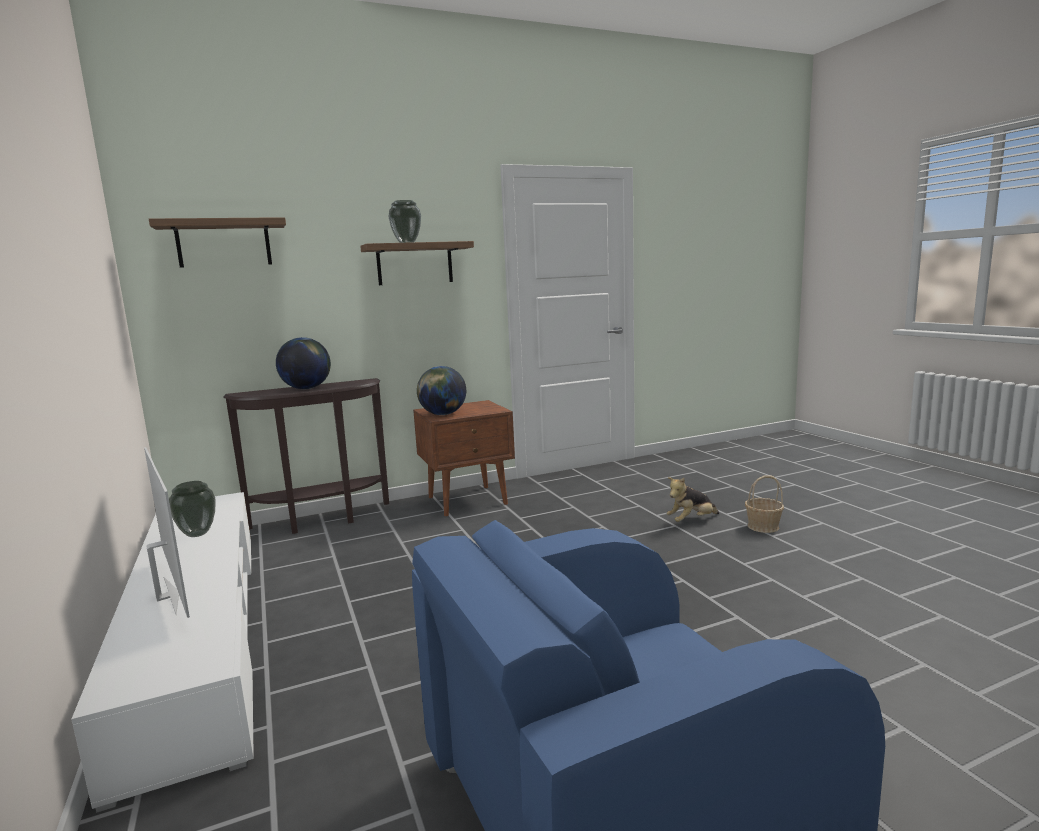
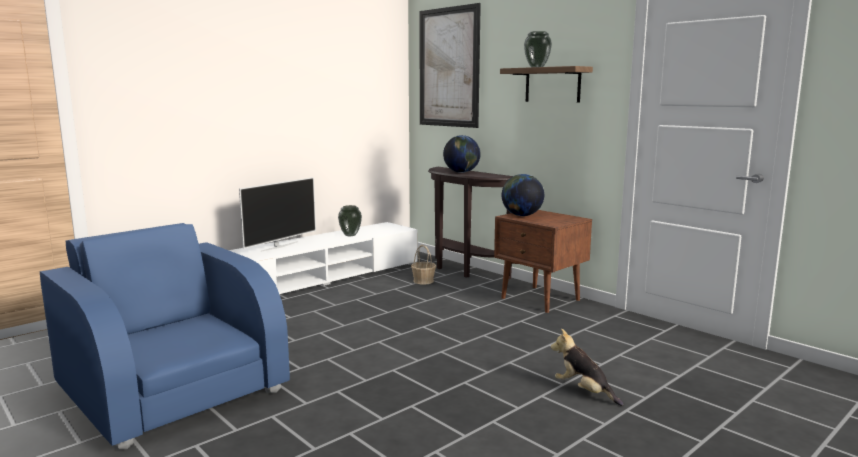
camera: 70 degrees right, 0 degrees up
shelf [149,217,286,268] -> picture [419,3,481,128]
basket [745,475,784,533] -> basket moved to [411,245,436,285]

